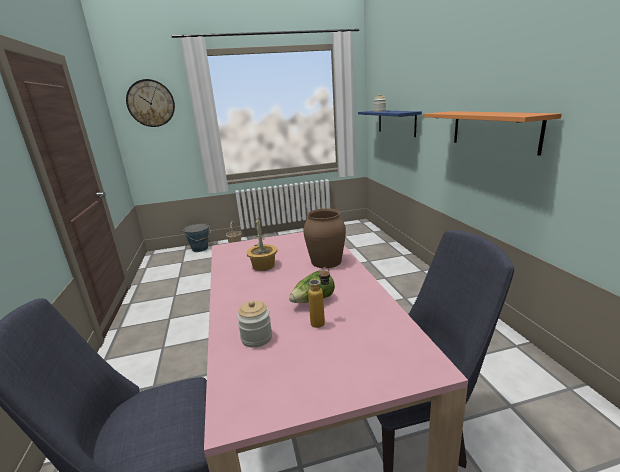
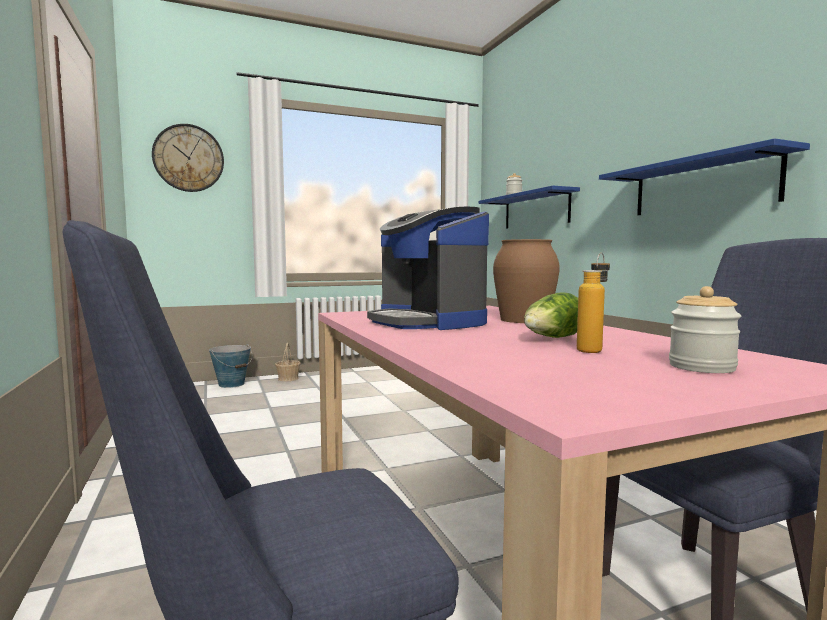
camera: 10 degrees left, 15 degrees down
jar [237,301,272,348] -> jar moved to [669,286,741,373]
potted plant [246,217,277,271] -> coffee machine [367,207,489,330]
orange shelf [424,111,562,155] -> blue shelf [599,138,810,215]

